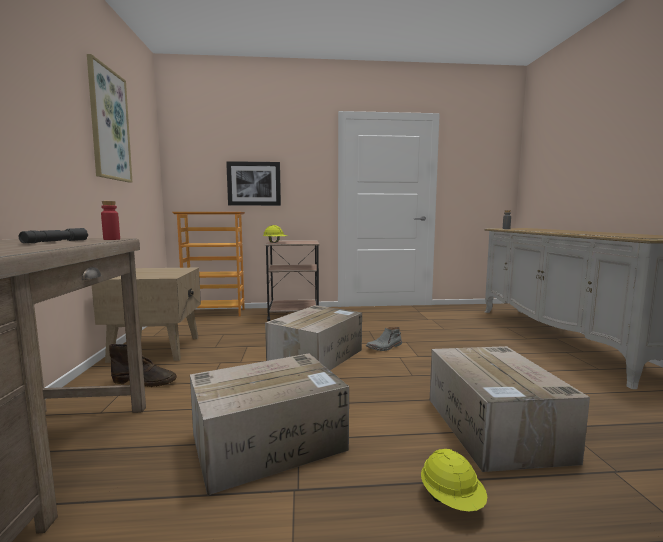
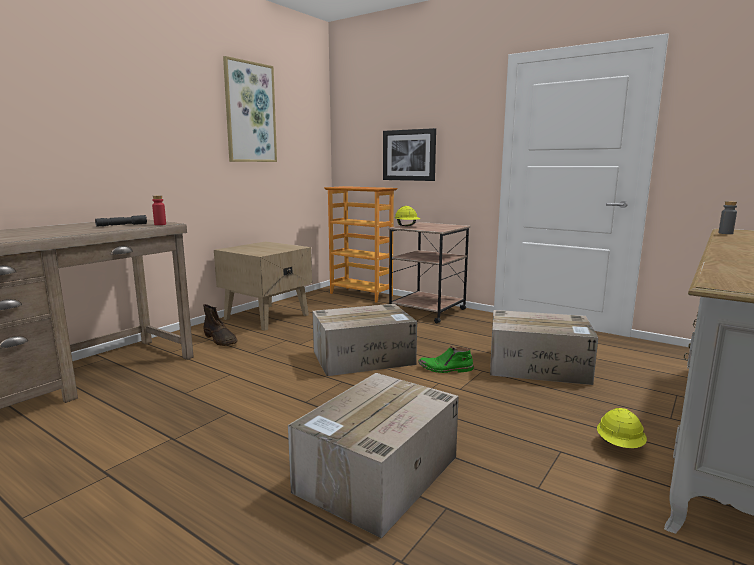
camera: 40 degrees right, 5 degrees up
cardboard box [190,354,349,495] -> cardboard box moved to [490,310,598,385]
grey boot [366,327,402,351] -> green boot [418,346,474,373]
yellow hard hat [421,449,487,511] -> yellow hard hat moved to [597,408,647,448]

